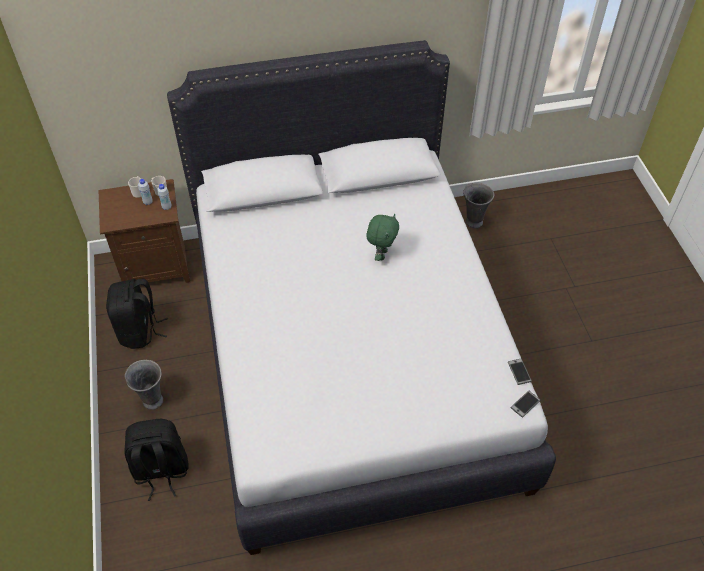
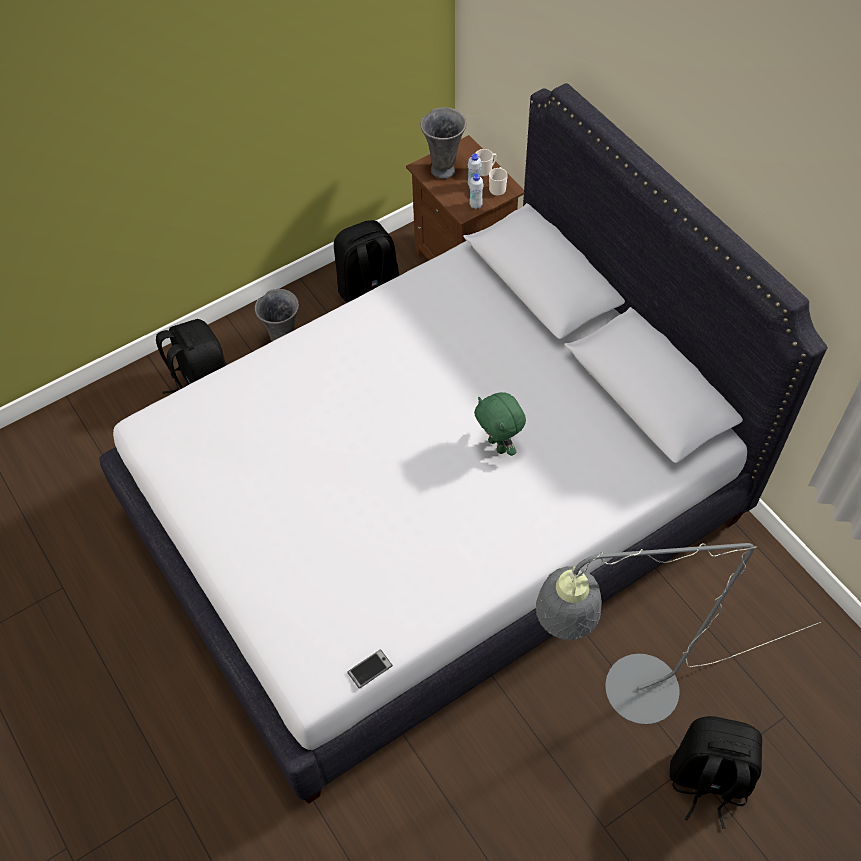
camera: 70 degrees right, 5 degrees up
green plush toy [366,214,399,261] -> green plush toy turned 60 degrees clockwise [474,392,526,456]
grey vase [463,183,494,229] -> grey vase moved to [420,107,467,179]
phone [511,391,540,418] -> none
none -> grey floor lamp [536,543,821,724]
none -> black backpack [670,716,762,829]

